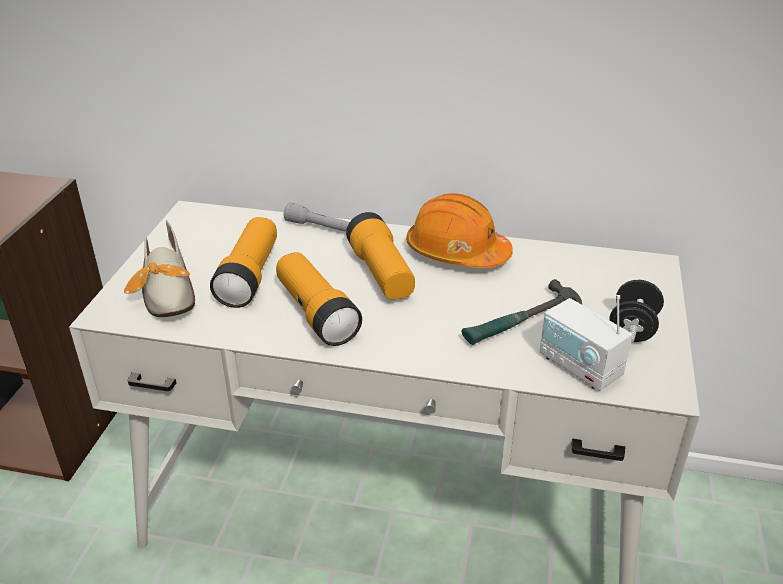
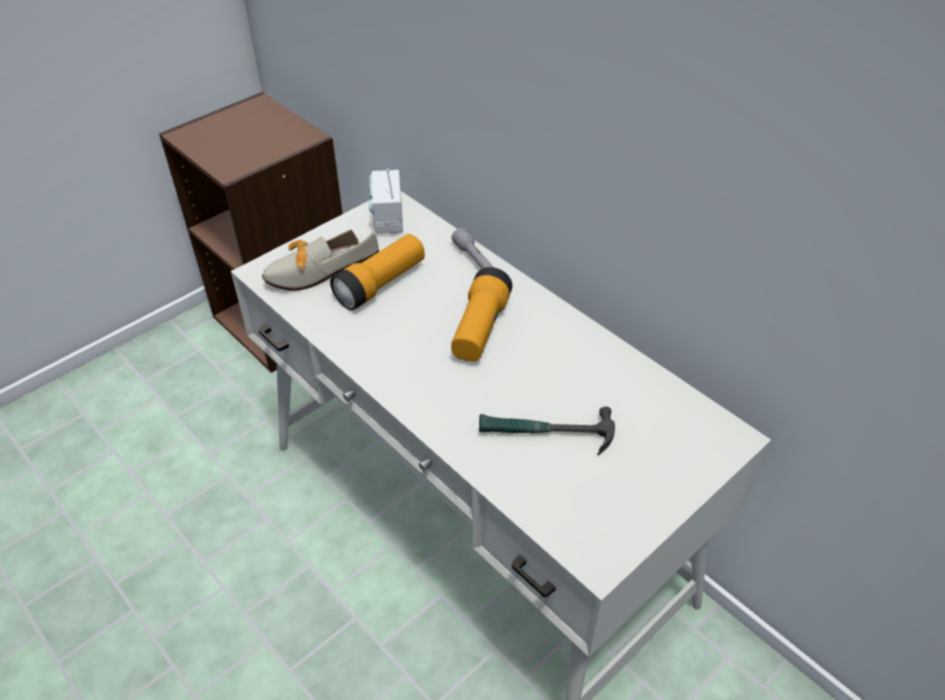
camera: 35 degrees right, 10 degrees up
shoe [124,220,195,317] -> shoe turned 45 degrees clockwise [262,230,379,291]
flashlight [276,252,362,346] -> none
orange hard hat [407,193,513,268] -> none
radio [540,295,633,391] -> radio moved to [369,168,403,234]
black dumbbell [609,280,664,343] -> none

